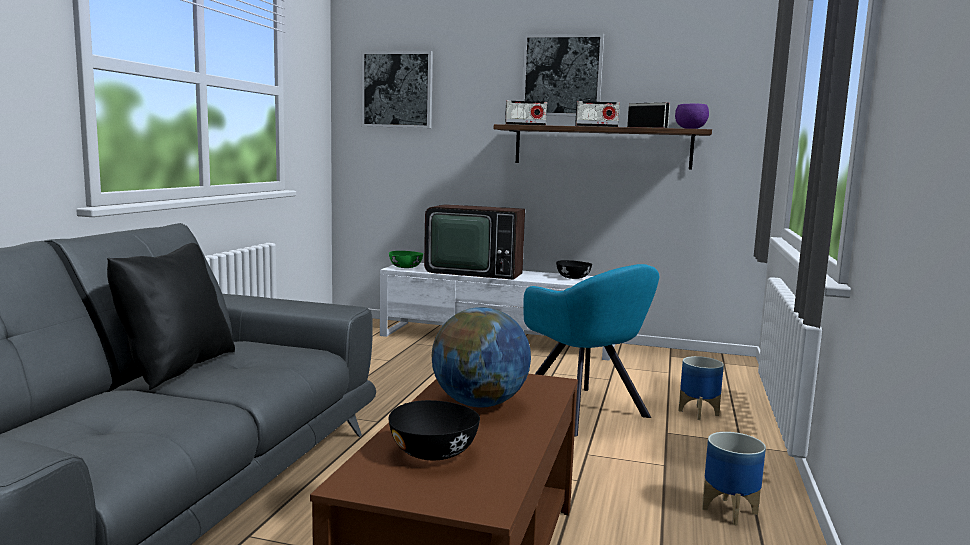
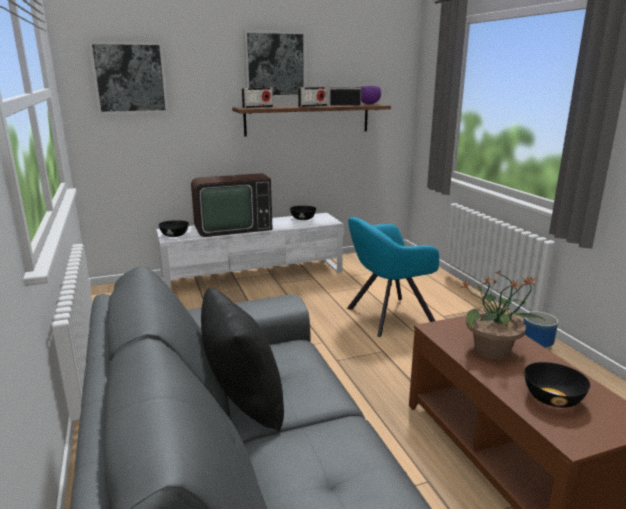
camera: 35 degrees left, 10 degrees up
green bowl [389,251,423,268] -> black bowl [159,220,189,237]
globe [431,307,531,408] -> potted plant [459,270,544,360]
turquoise armchair [523,264,659,436] -> turquoise armchair turned 135 degrees clockwise [347,217,439,337]
planter [678,356,724,420] -> none

